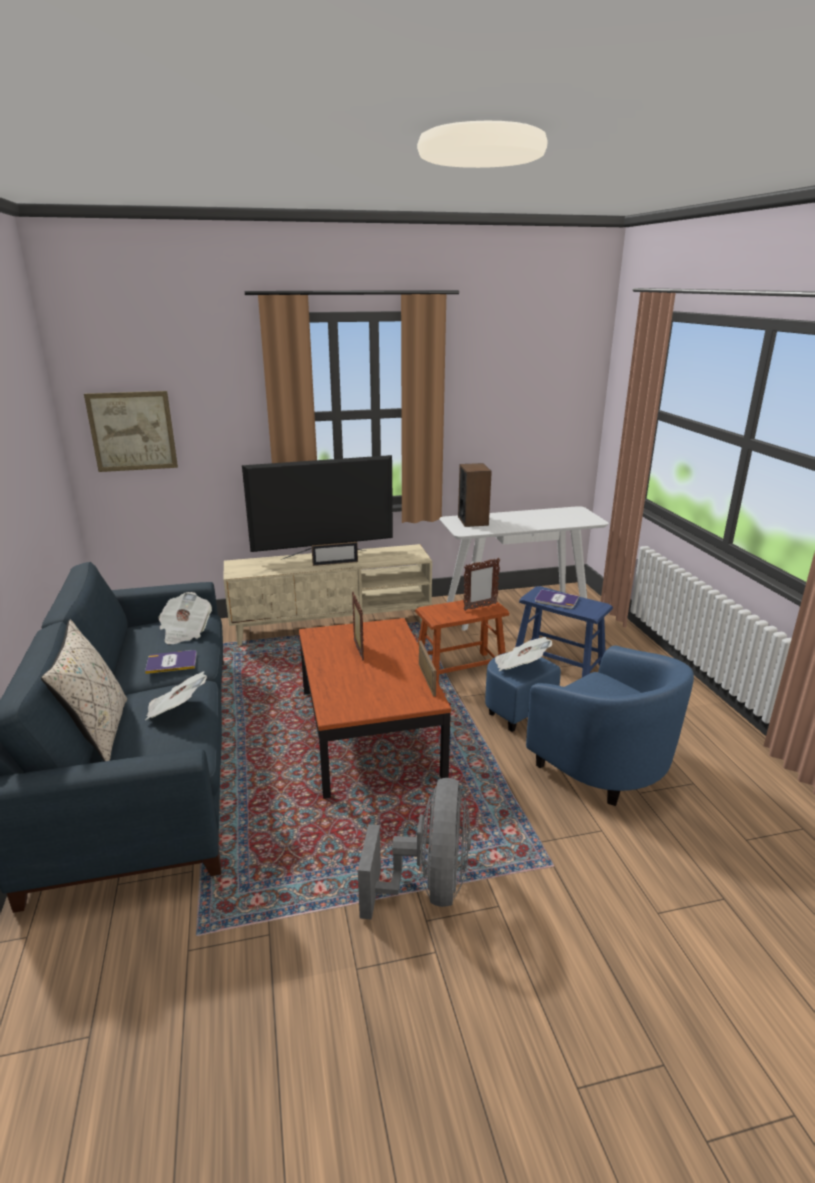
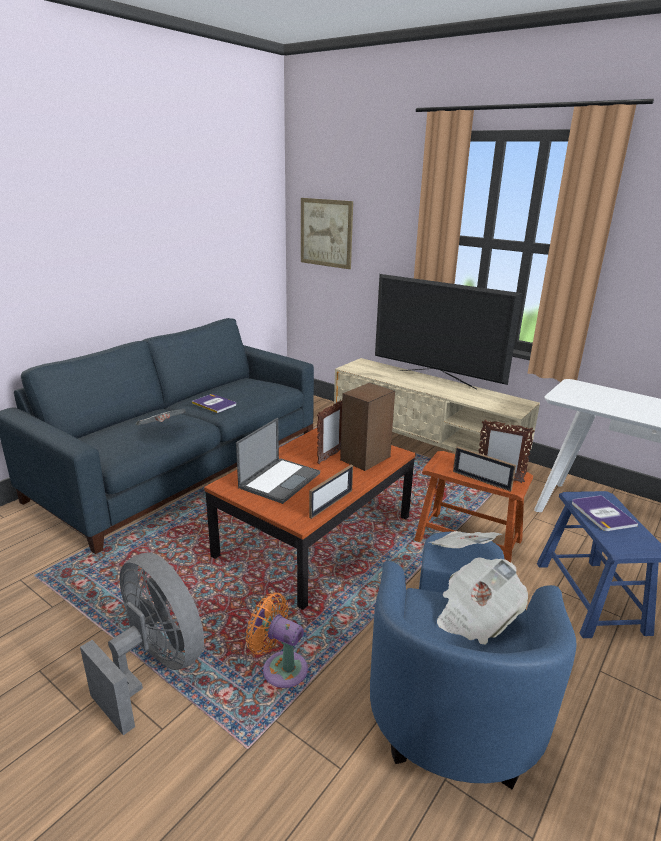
camera: 50 degrees right, 0 degrees up
beige pillow [41,620,127,761] -> none
newspaper [159,592,212,644] -> newspaper moved to [437,557,528,645]
picture frame [311,542,358,566] -> picture frame moved to [453,446,516,492]
grey fan [358,778,471,920] -> grey fan turned 105 degrees counterclockwise [80,552,204,735]
speaker [458,463,492,527] -> speaker moved to [340,383,395,471]
none -> laptop [236,418,320,504]
none -> orange fan [246,592,308,688]

